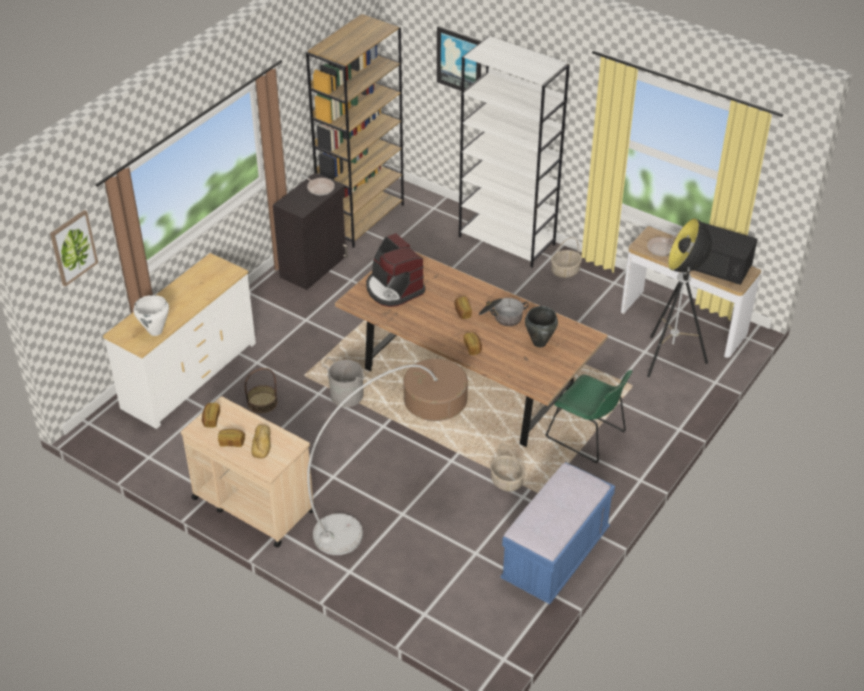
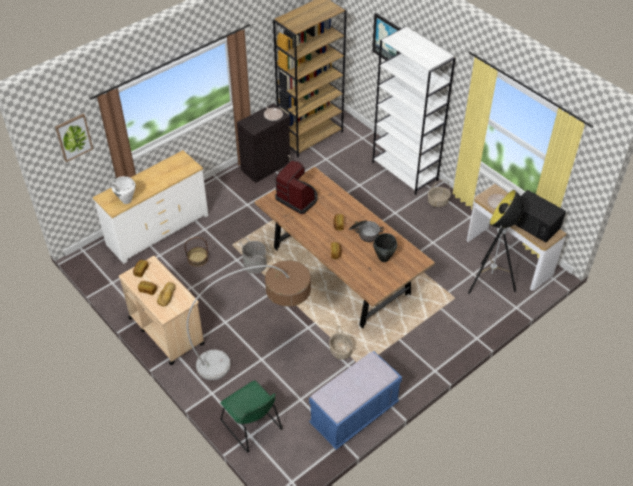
camera: 15 degrees right, 5 degrees up
coffee machine [366,233,425,307] -> coffee machine turned 150 degrees clockwise [275,160,318,214]
green chair [545,370,632,464] -> green chair moved to [220,380,283,453]

